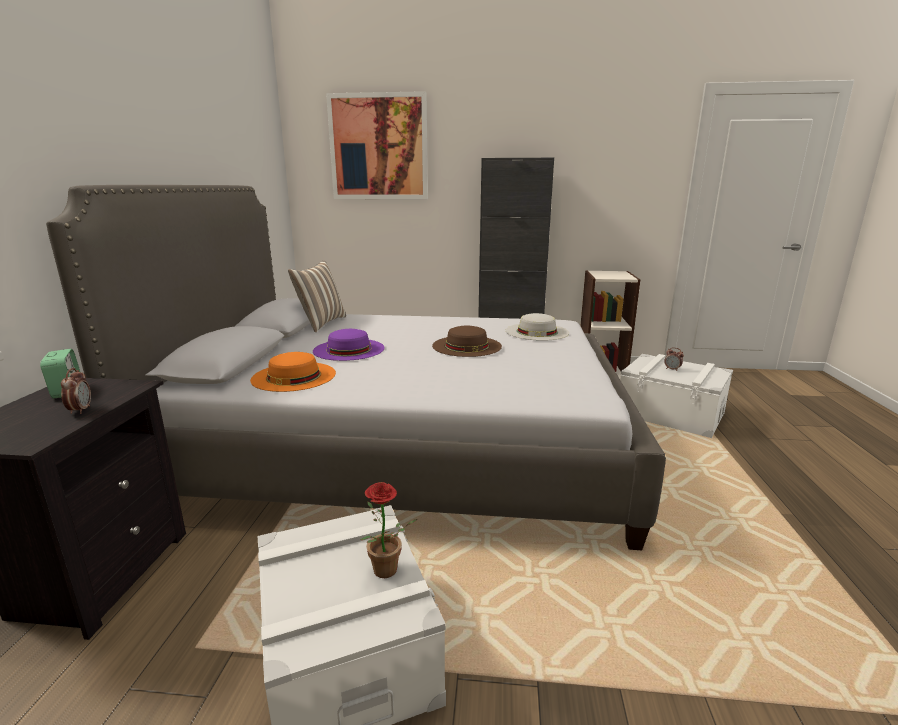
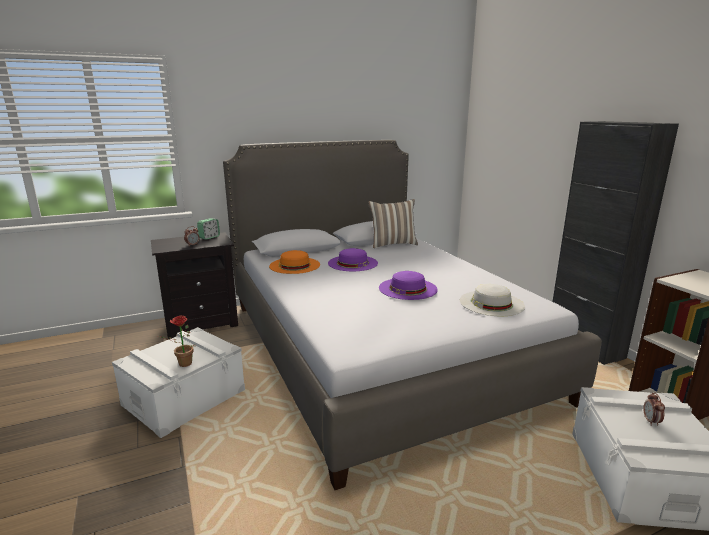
camera: 60 degrees right, 0 degrees up
picture [326,91,428,199] -> none
brown hat [432,326,502,357] -> purple hat [379,271,438,300]

